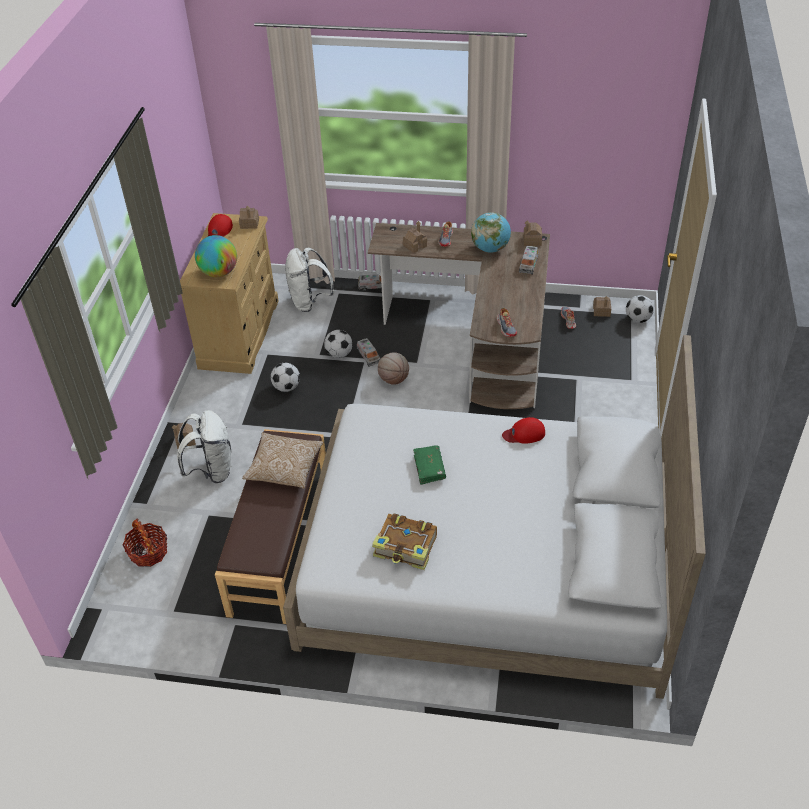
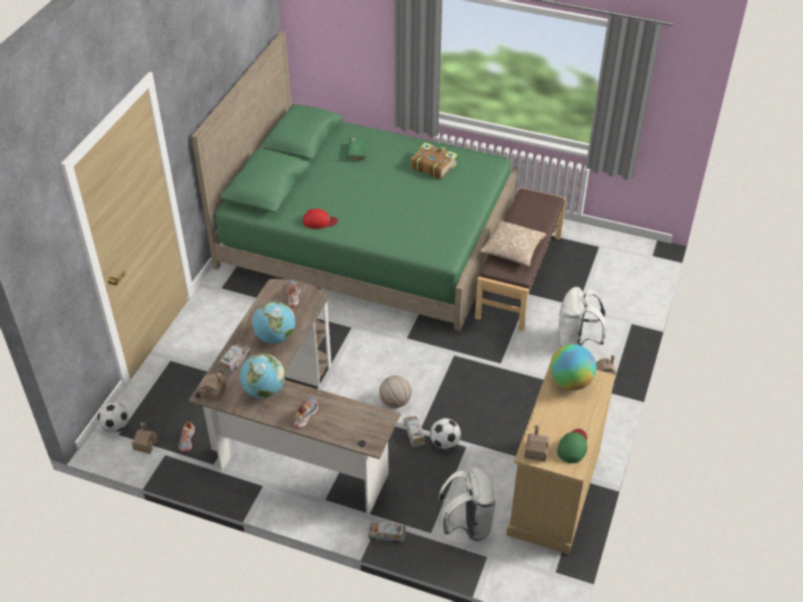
camera: 170 degrees left, 0 degrees up
basket [122,518,167,567] -> none
red cap [208,214,233,237] -> green cap [557,429,587,463]
football [271,363,300,392] -> none
white bed [283,335,706,699] -> green bed [191,31,519,331]
toy house [403,221,427,253] -> none
green book [413,445,446,485] -> green book moved to [347,138,369,162]
none -> globe [252,301,295,344]

